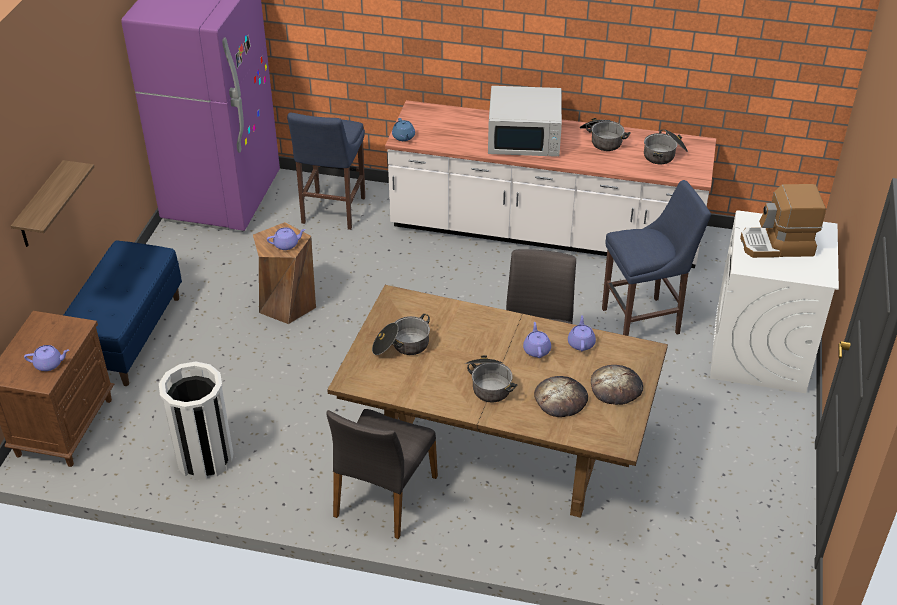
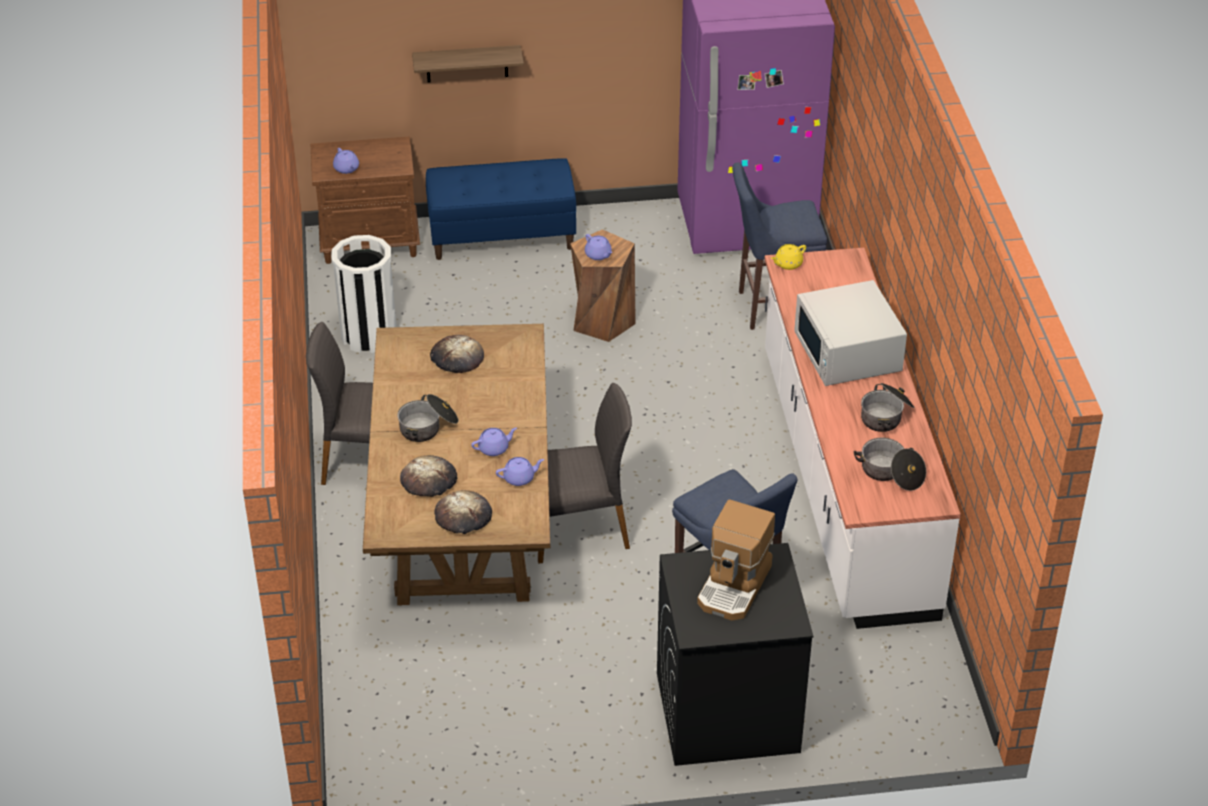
camera: 70 degrees right, 0 degrees up
cooking pot [372,314,430,355] -> bread [430,335,484,373]
blue teapot [392,118,415,141] -> yellow teapot [771,244,806,270]
white washing machine [710,210,839,393] -> black washing machine [657,543,813,766]
coffee machine [740,184,826,258] -> coffee machine turned 135 degrees counterclockwise [697,499,775,621]

